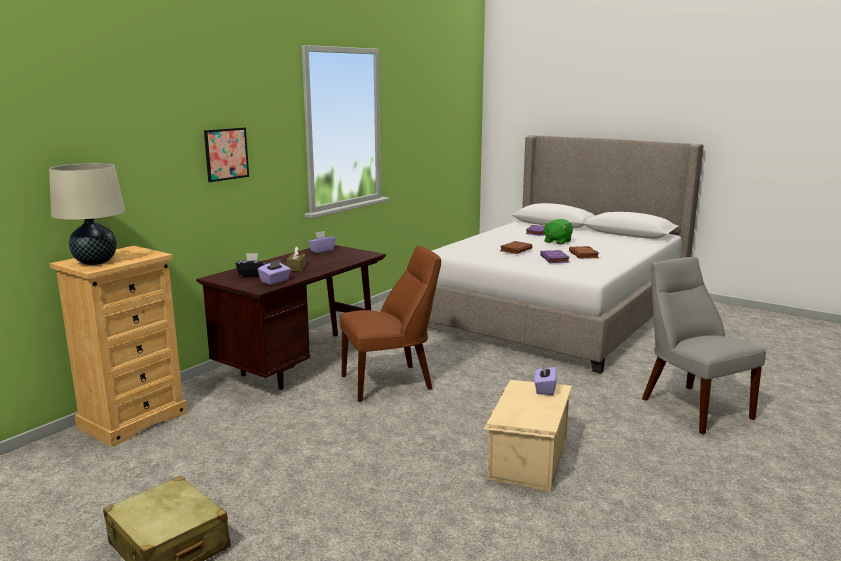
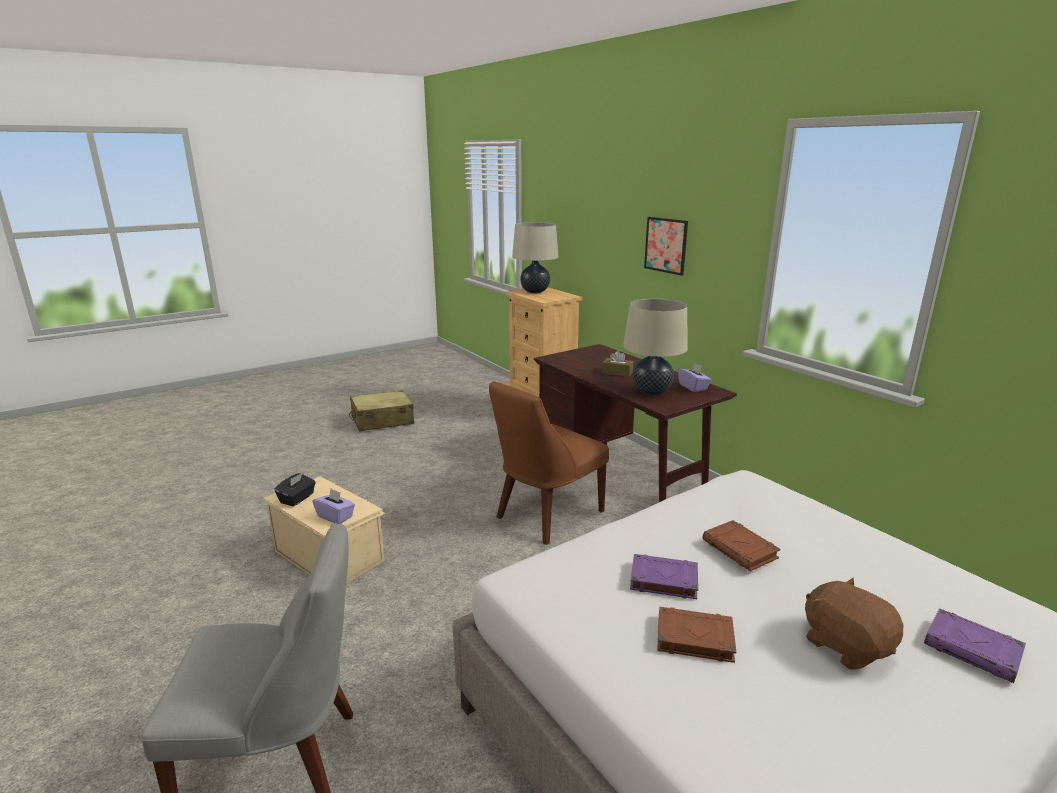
camera: 110 degrees right, 5 degrees up
black tissue box [235,253,268,277] -> black tissue box moved to [274,472,316,507]
purple tissue box [258,259,291,285] -> none
brown chair [340,246,441,402] -> brown chair turned 45 degrees clockwise [489,381,609,545]
green plush toy [543,219,573,245] -> brown plush toy [805,578,903,669]
none -> beige table lamp [623,298,688,395]

